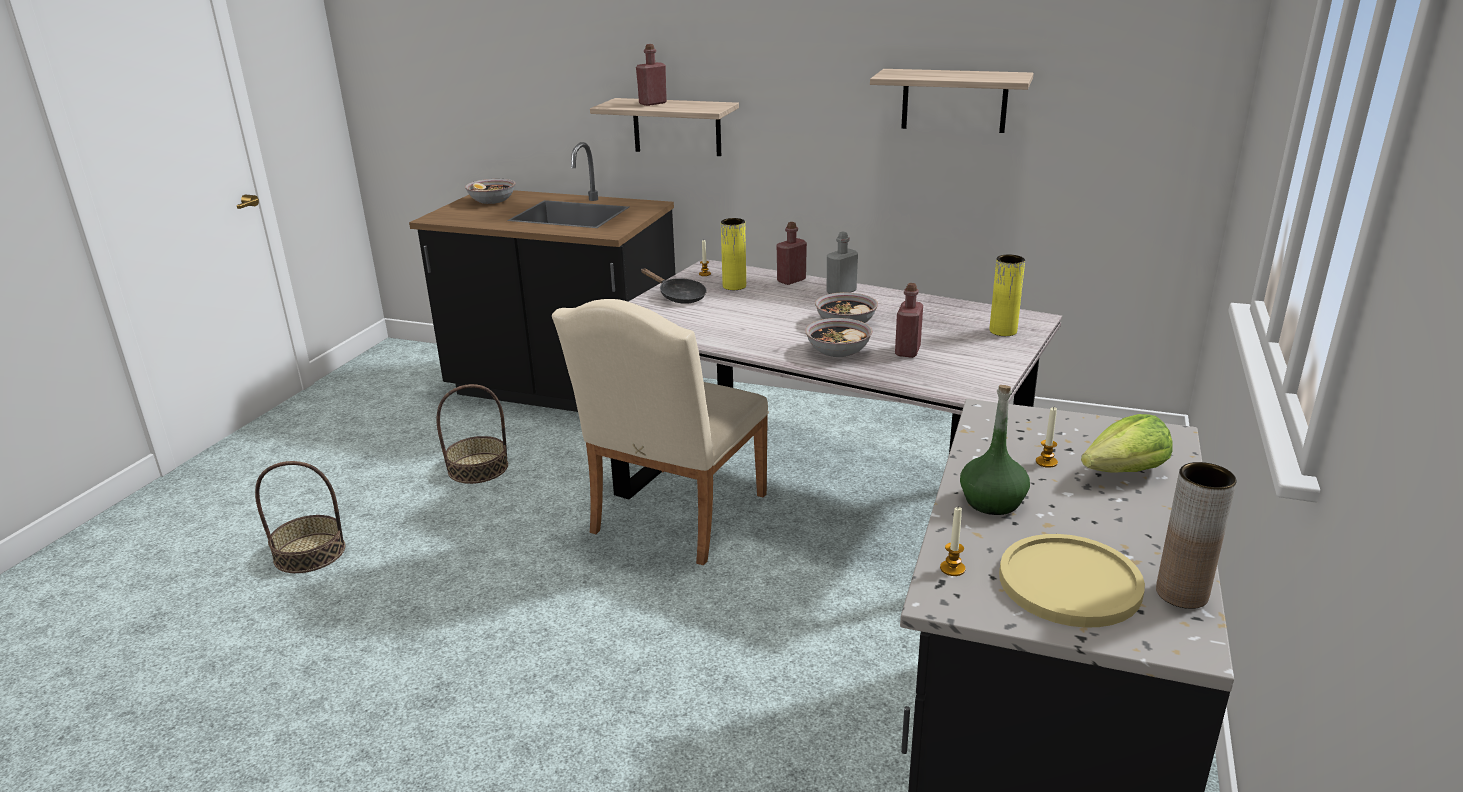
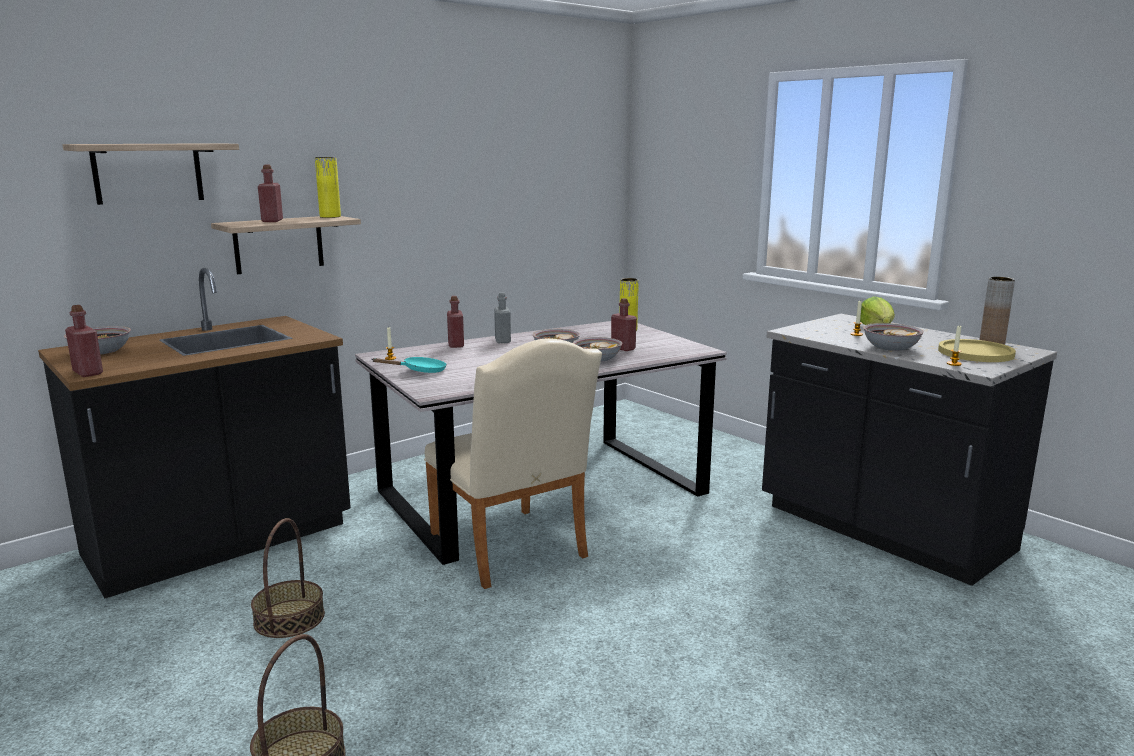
camera: 60 degrees left, 10 degrees down
black frying pan [641,269,707,304] -> turquoise frying pan [372,357,447,373]
yellow vase [721,218,746,290] -> yellow vase moved to [315,157,341,218]
shelf [870,69,1033,133] -> shelf moved to [63,143,239,205]
green bottle [960,385,1030,515] -> bowl [863,323,924,351]
none -> red bottle [65,305,103,377]

